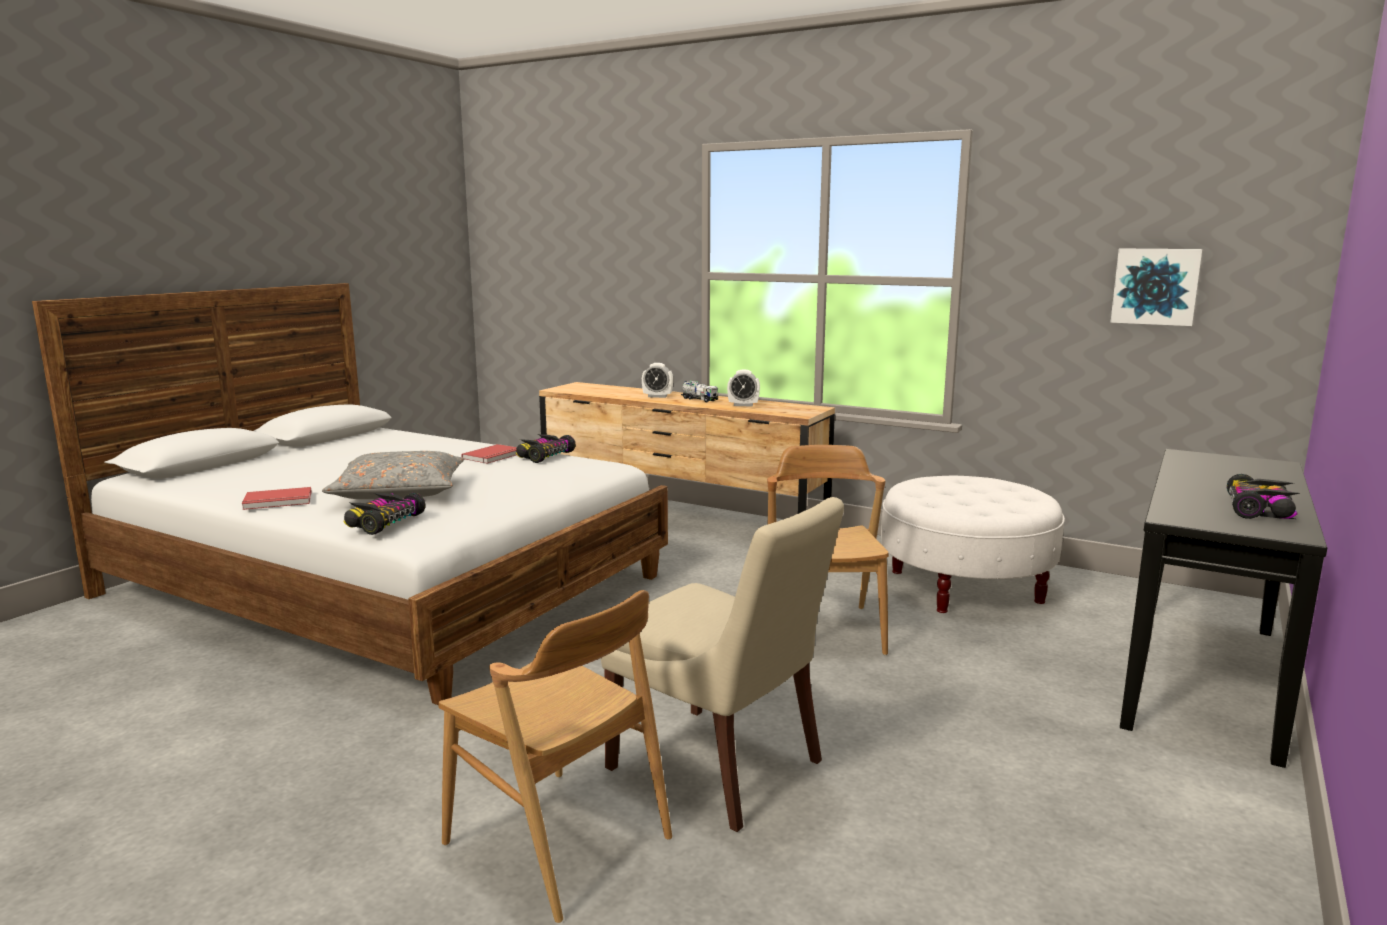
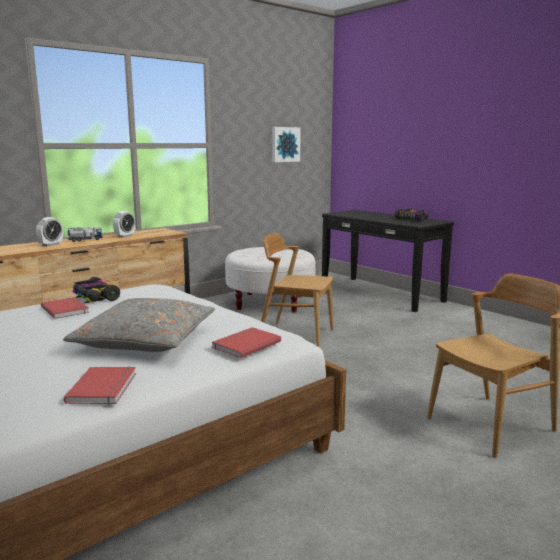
camera: 70 degrees left, 0 degrees up
toy car [343,492,426,535] -> red book [211,327,281,358]
beige chair [601,497,844,832] -> none

